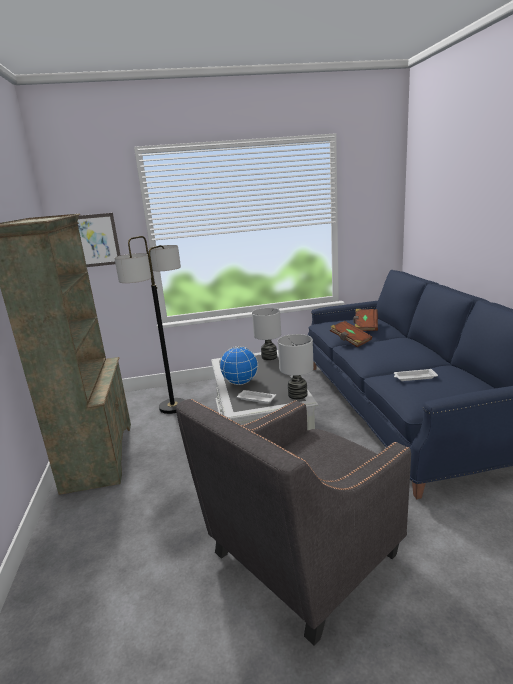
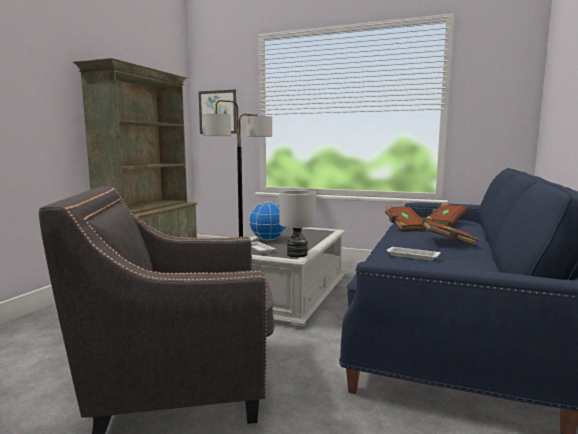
camera: 30 degrees right, 10 degrees down
grey table lamp [252,308,281,360] -> none
none -> brown book [422,219,479,246]

